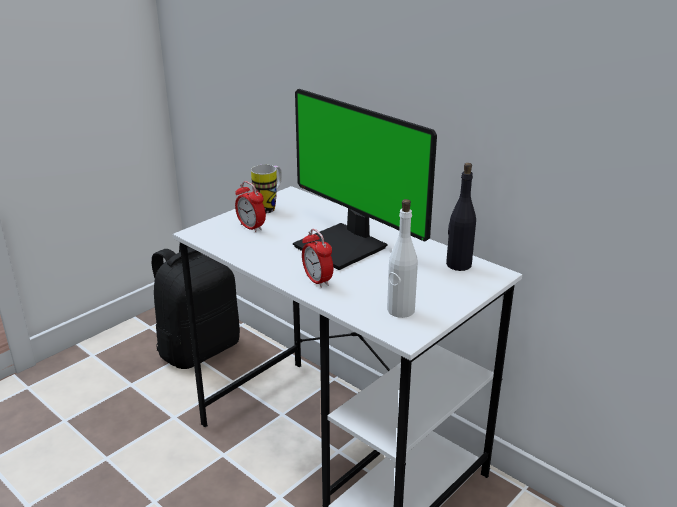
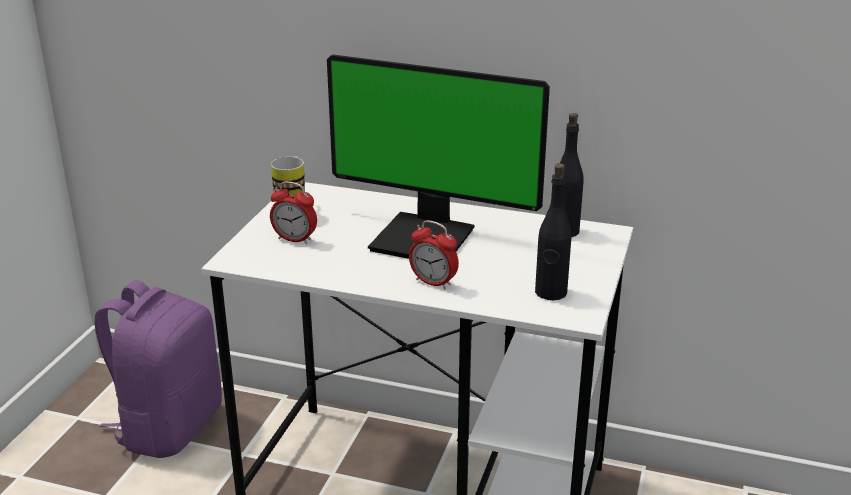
camera: 25 degrees left, 0 degrees up
black backpack [152,245,240,369] -> purple backpack [94,280,222,458]
white bottle [387,199,418,318] -> black bottle [535,163,571,301]

